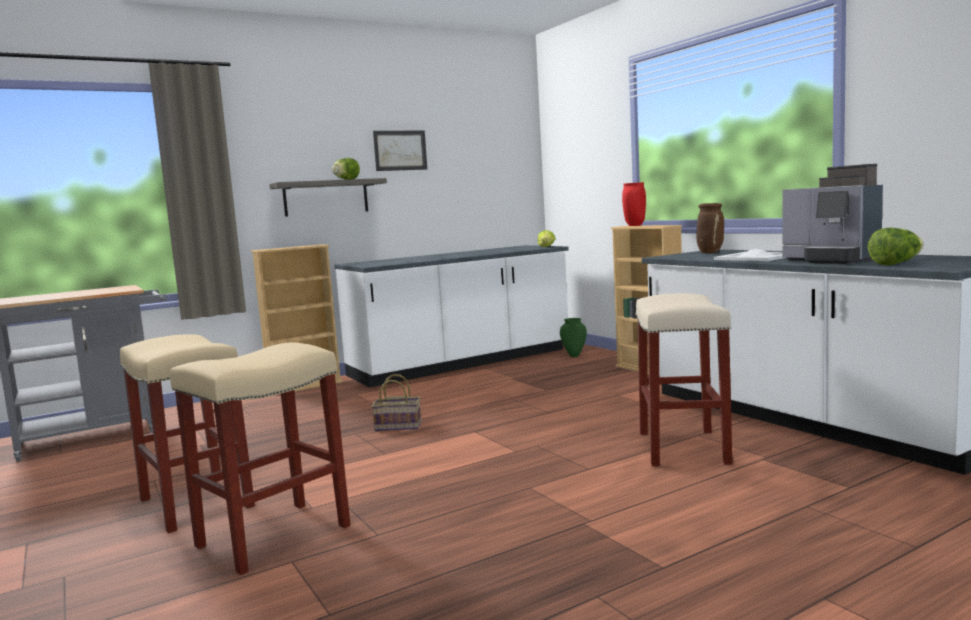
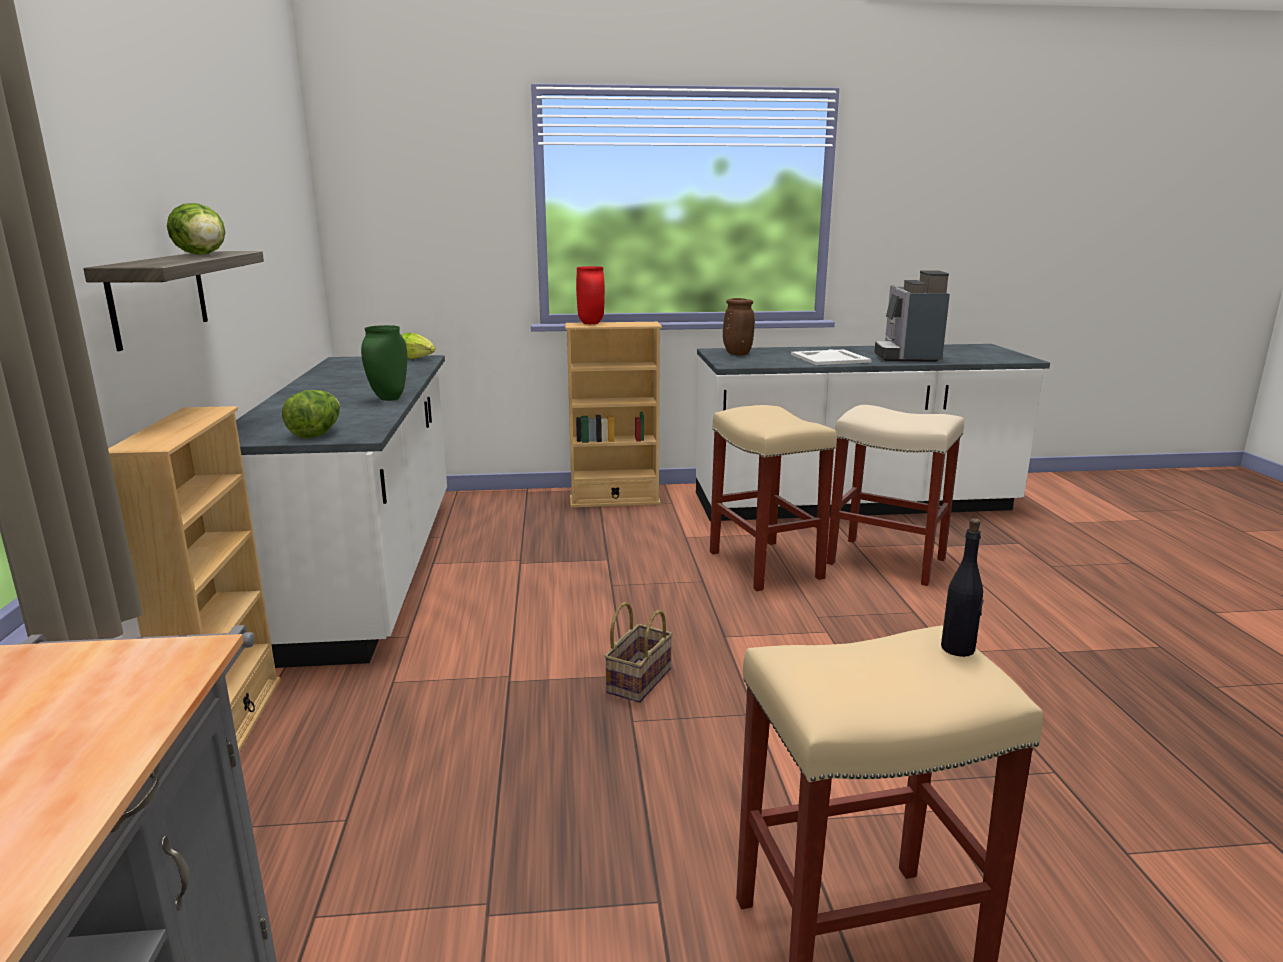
camera: 65 degrees left, 10 degrees up
beige stool [170,342,350,575] -> beige stool moved to [710,405,837,591]
picture [373,131,427,171] -> none
green vase [560,318,587,357] -> green vase moved to [361,325,407,401]
coffee machine [782,164,883,264] -> coffee machine turned 105 degrees clockwise [874,270,950,362]
lettuce [867,228,923,265] -> lettuce moved to [282,390,340,439]
none -> black bottle [941,518,984,657]

